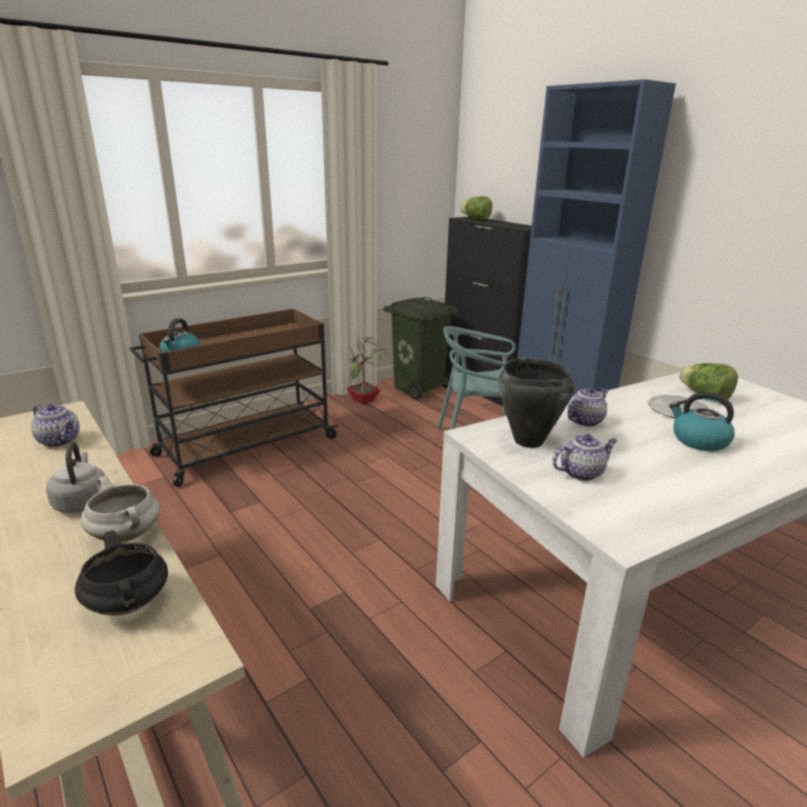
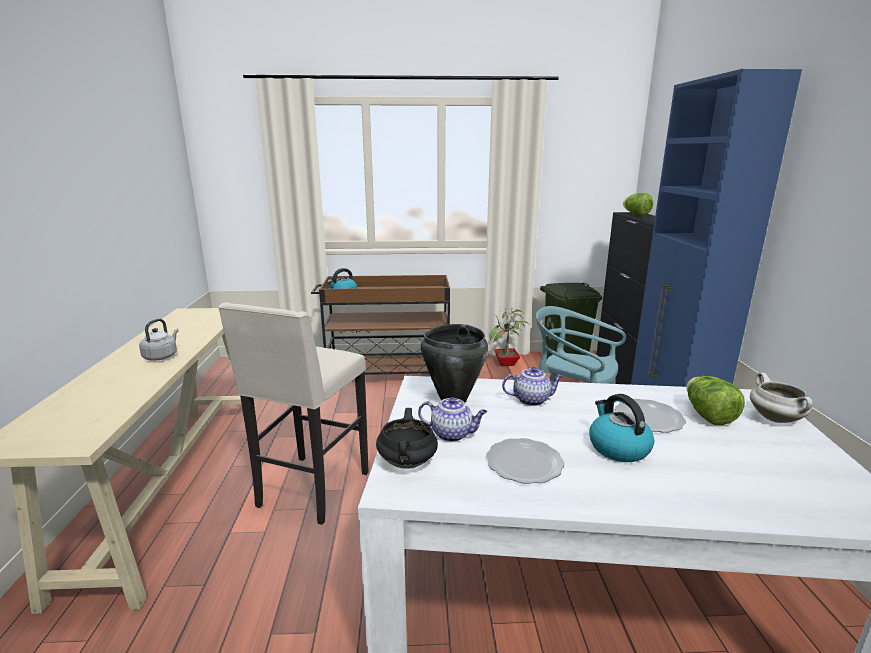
camera: 35 degrees right, 5 degrees down
teapot [31,404,80,447] -> none
black cooking pot [75,530,168,616] -> black cooking pot moved to [376,408,438,469]
white cooking pot [81,476,160,543] -> white cooking pot moved to [750,373,813,423]
none -> beige stool [218,302,369,525]
none -> plate [486,438,564,484]

